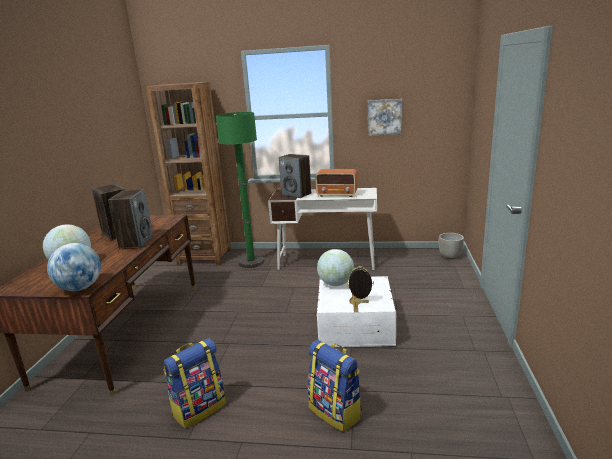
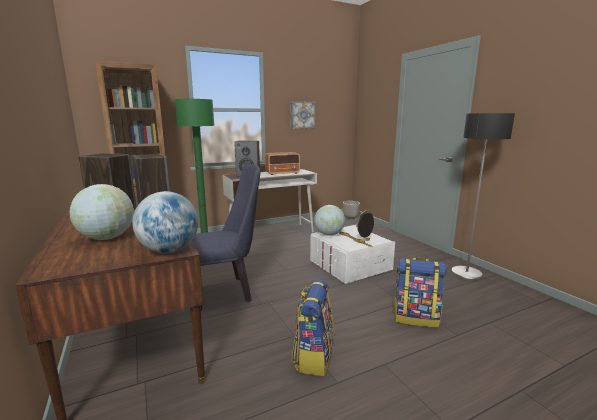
camera: 35 degrees left, 5 degrees down
none -> blue chair [192,164,261,310]
none -> floor lamp [451,113,515,281]

